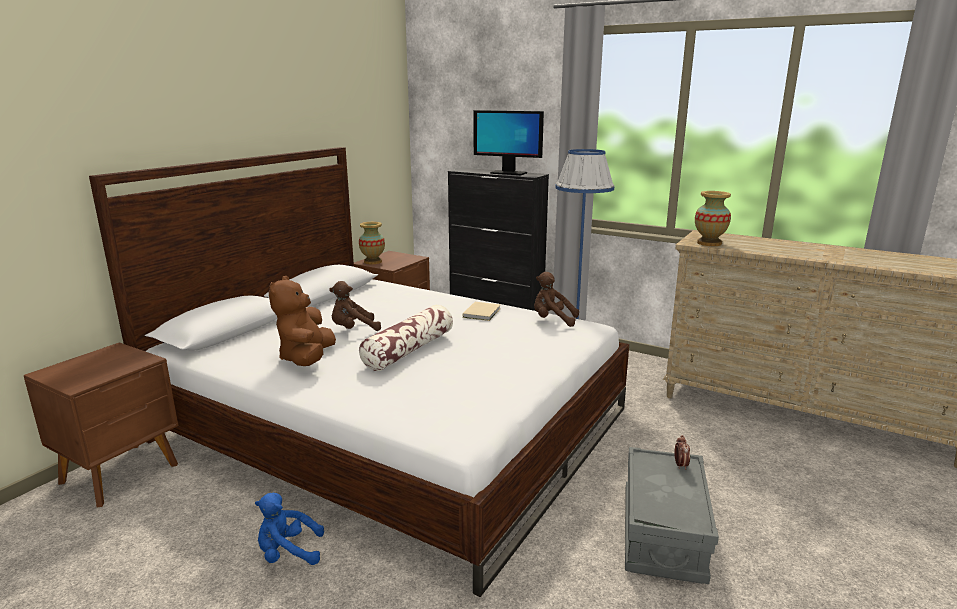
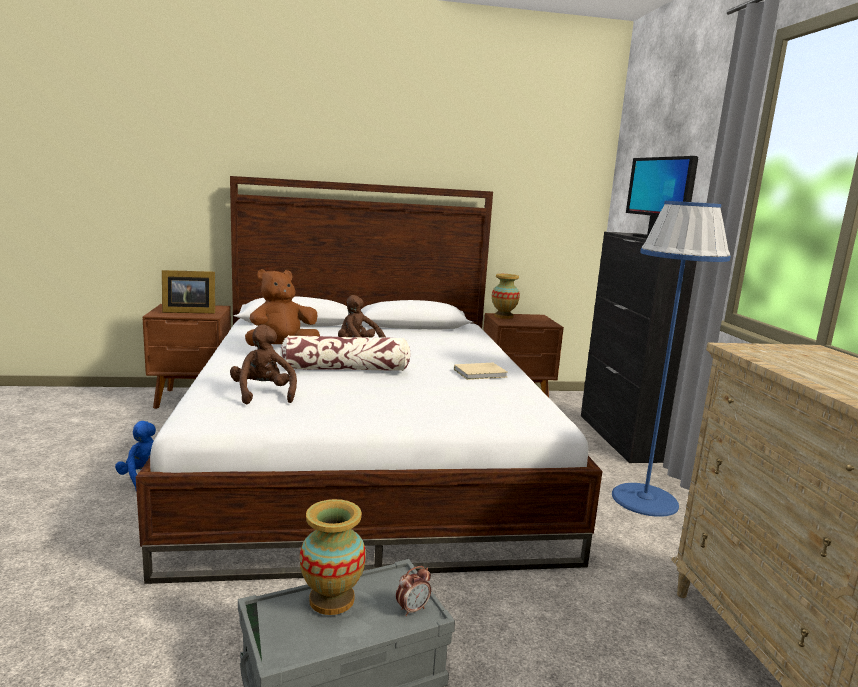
camera: 50 degrees right, 5 degrees down
brown plush toy [534,272,579,327] -> brown plush toy moved to [230,324,297,404]
vase [695,191,731,246] -> vase moved to [300,499,366,615]
none -> picture frame [162,270,215,313]

